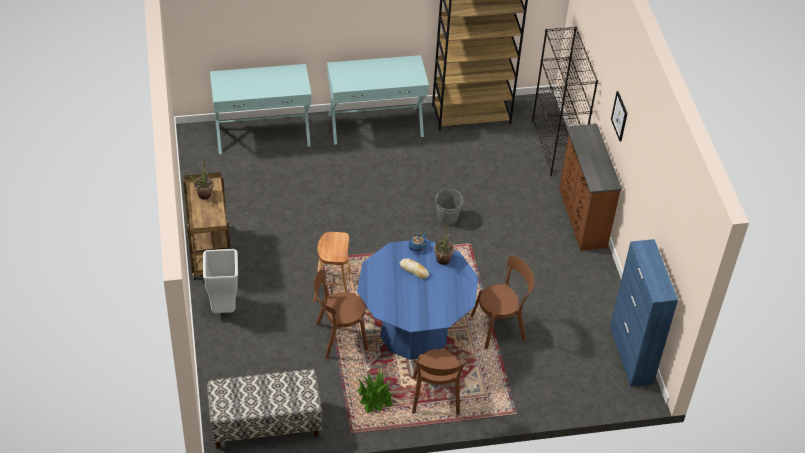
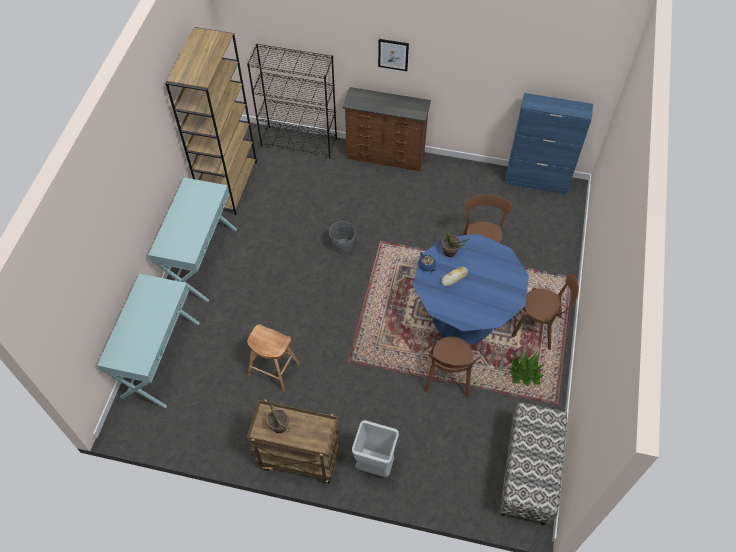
camera: 65 degrees left, 10 degrees up
brown stool [313,232,351,302] -> brown stool moved to [247,324,300,392]

